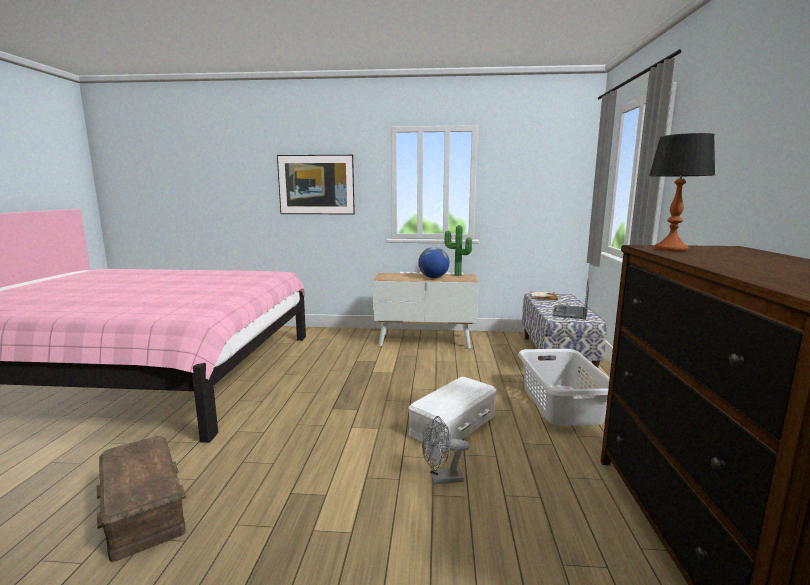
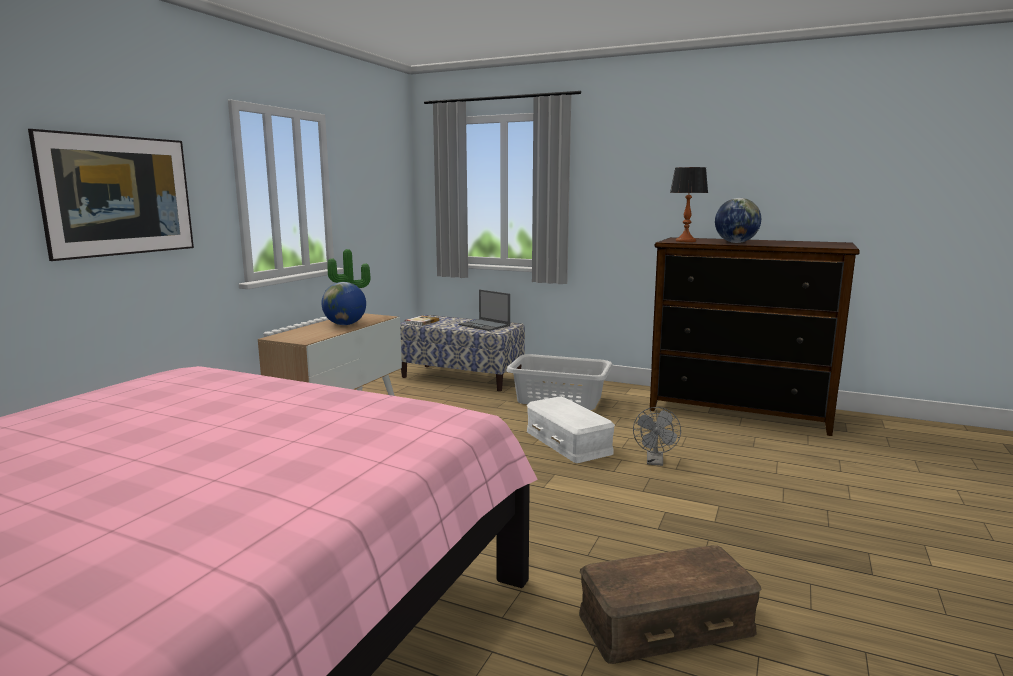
camera: 70 degrees left, 0 degrees up
none -> globe [715,198,761,243]

